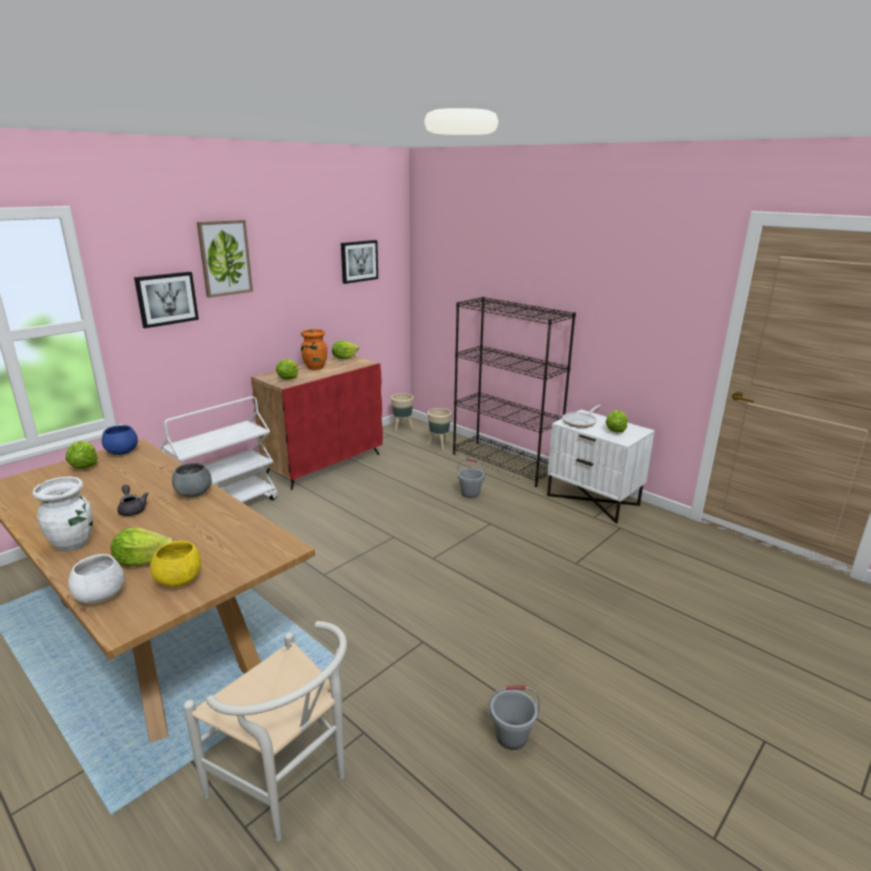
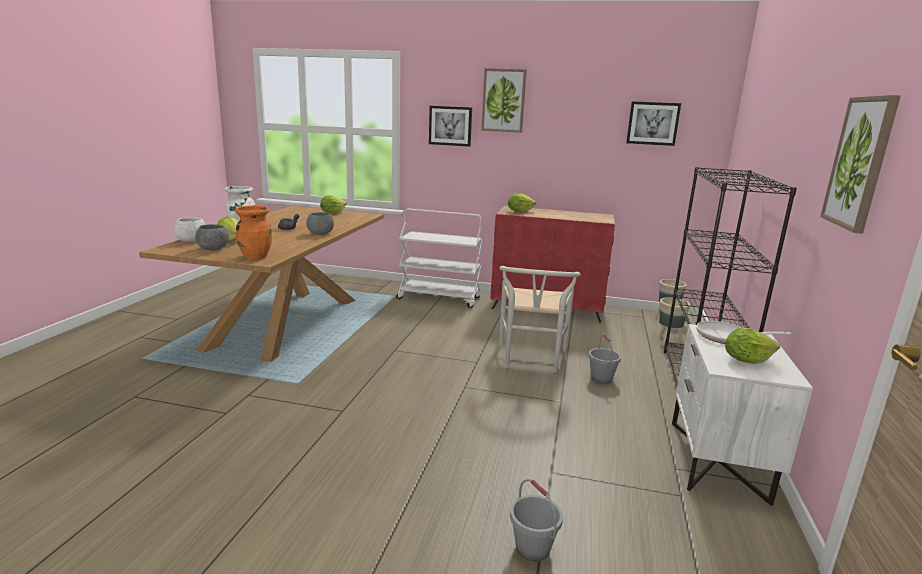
camera: 60 degrees right, 5 degrees down
blue bowl [102,425,138,455] -> none
yellow bowl [150,541,201,587] -> grey bowl [196,224,229,250]
white chair [183,621,347,841] -> white chair moved to [499,266,580,373]
orange vase [301,329,327,370] -> orange vase moved to [235,206,272,259]
lettuce [332,341,359,359] -> none
grey bucket [488,685,540,750] -> grey bucket moved to [510,479,563,561]
none -> picture [820,95,901,234]

